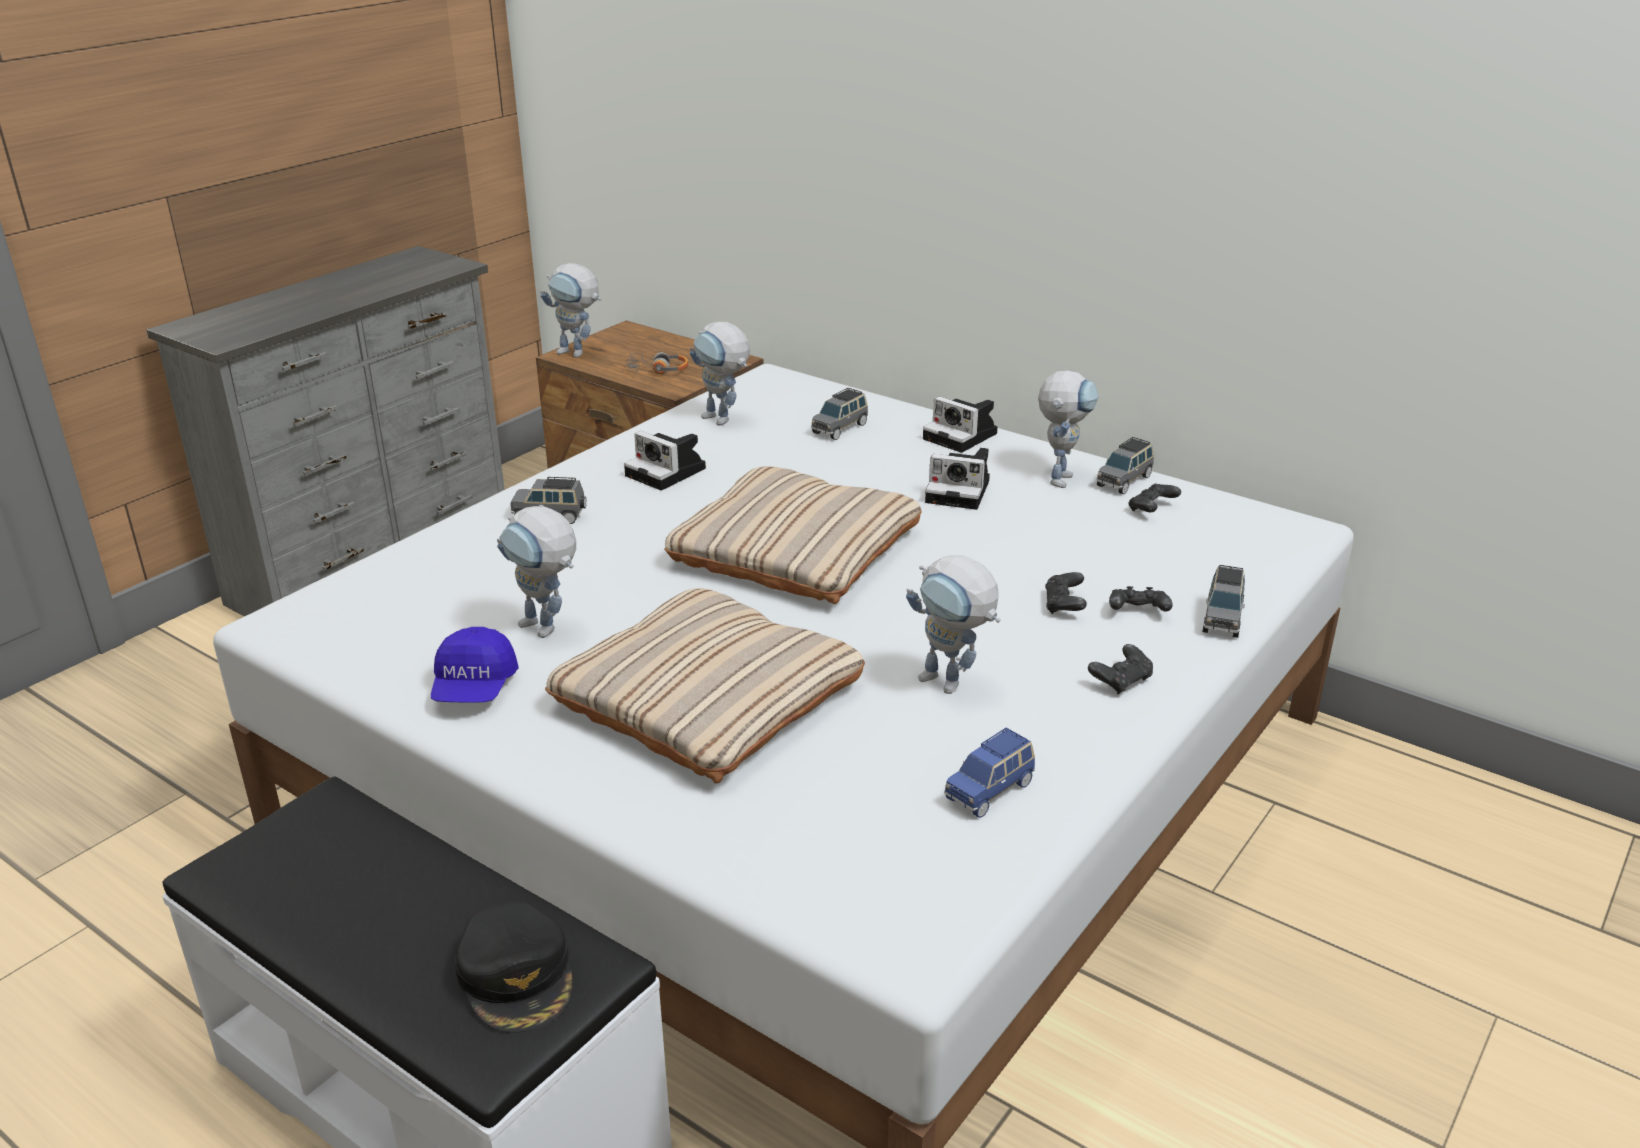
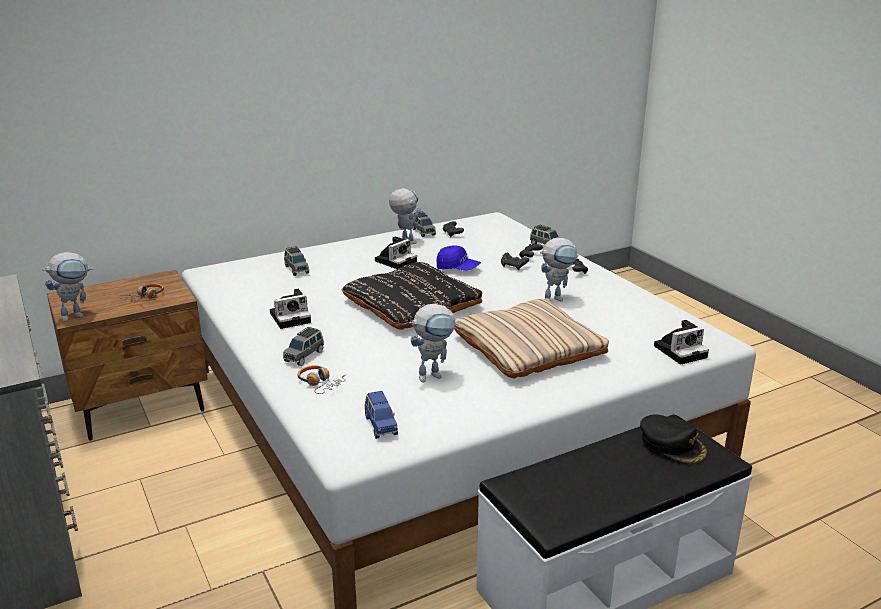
camera: 65 degrees left, 5 degrees down
blue cap [431,627,519,703] -> blue cap moved to [437,246,481,271]
black cap [455,899,573,1033] -> black cap turned 45 degrees clockwise [640,414,708,464]
beige pillow [664,466,921,604] -> black pillow [342,262,482,330]
toy robot [689,322,750,425] -> none
camera [923,396,998,453] -> camera moved to [654,320,709,365]
blue toy car [944,728,1035,818] -> blue toy car moved to [365,391,398,439]
none -> headphones [298,365,346,394]

